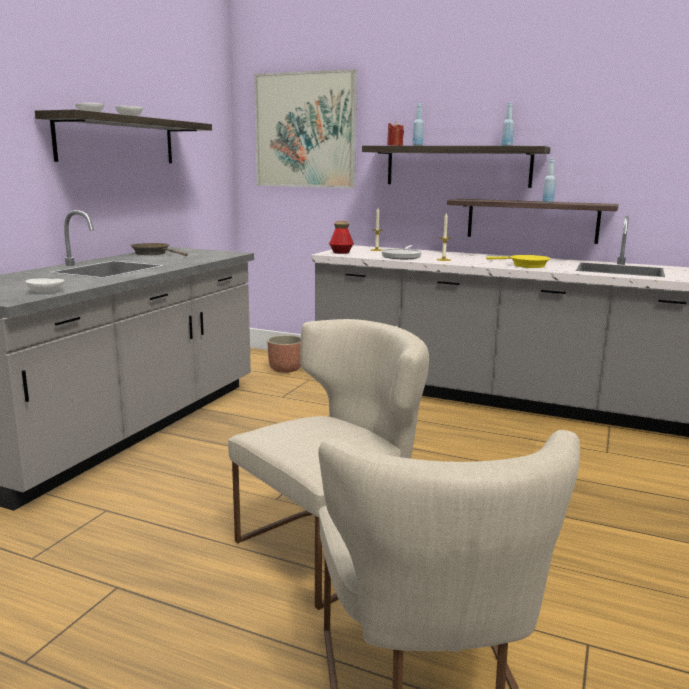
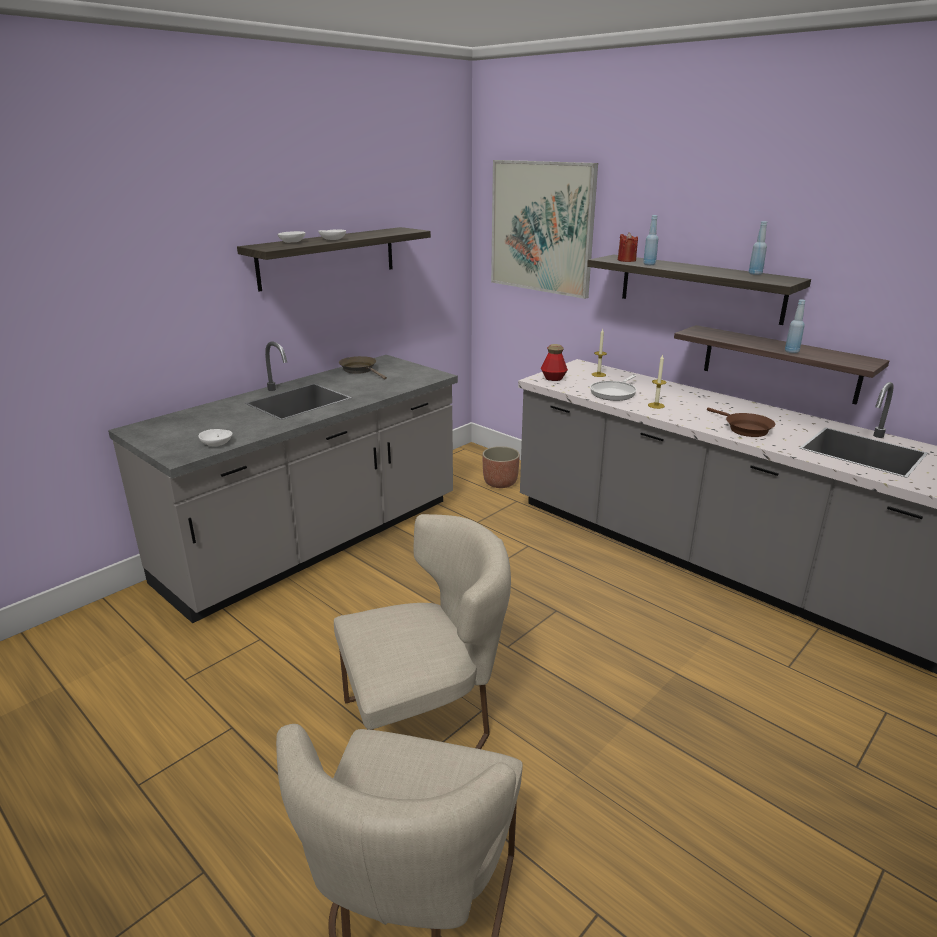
camera: 20 degrees right, 10 degrees up
yellow frying pan [486,255,551,268] -> brown frying pan [707,408,775,437]

